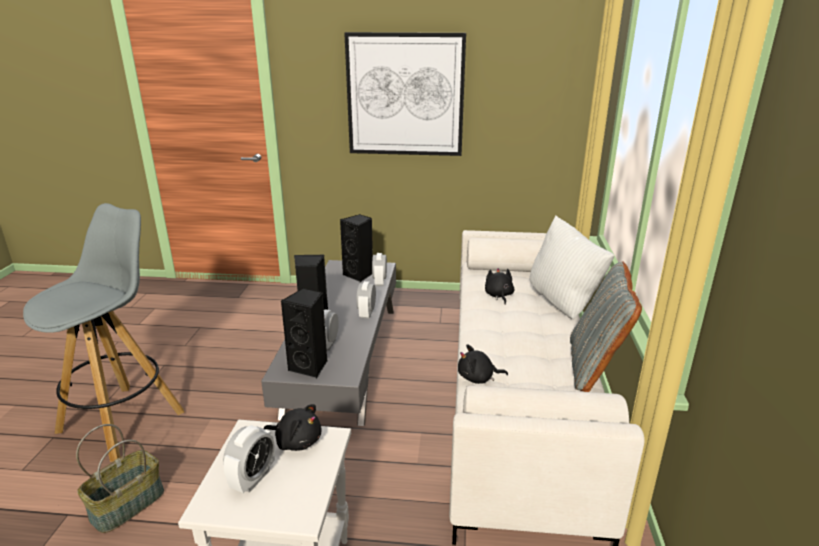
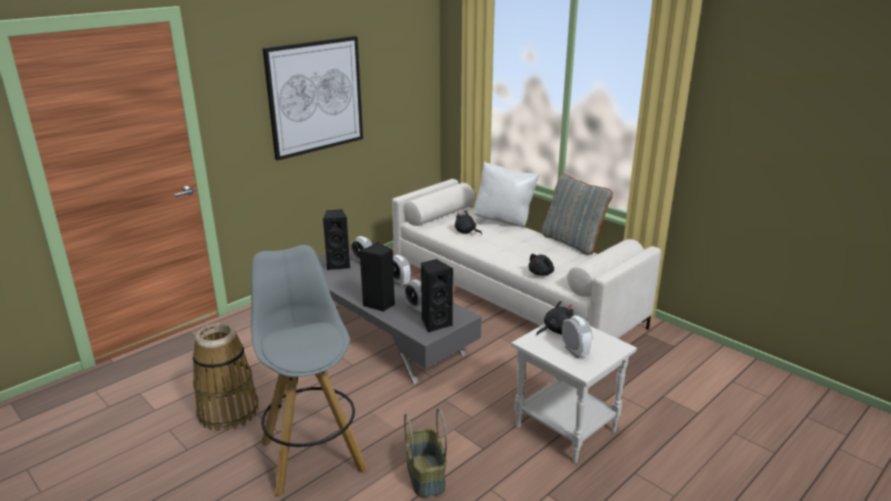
camera: 50 degrees left, 0 degrees up
none -> basket [193,323,259,432]

